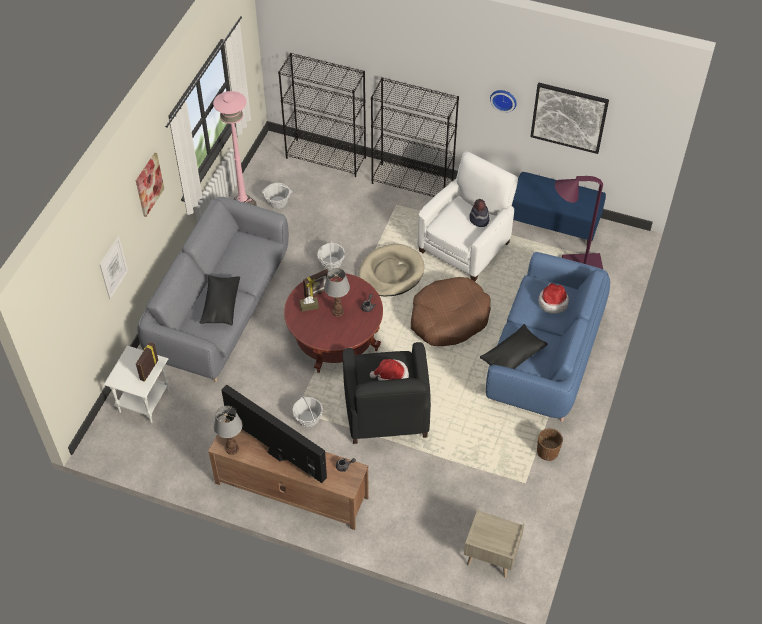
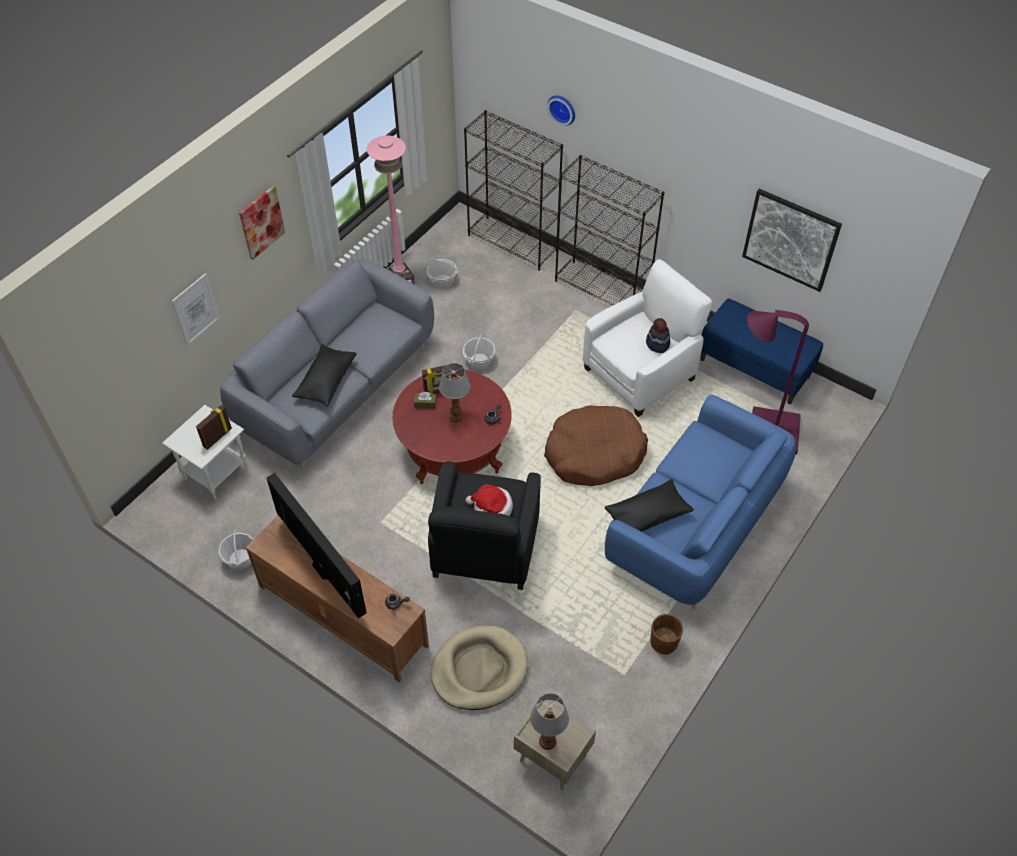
camera: 15 degrees right, 0 degrees up
table lamp [214,406,243,455] -> table lamp moved to [530,693,569,750]
basket [292,396,323,427] -> basket moved to [218,530,253,570]
beige dog bed [358,244,424,297] -> beige dog bed moved to [431,625,528,710]
wall clock [490,90,517,113] -> wall clock moved to [547,95,575,126]
hat [538,283,569,314] -> none

